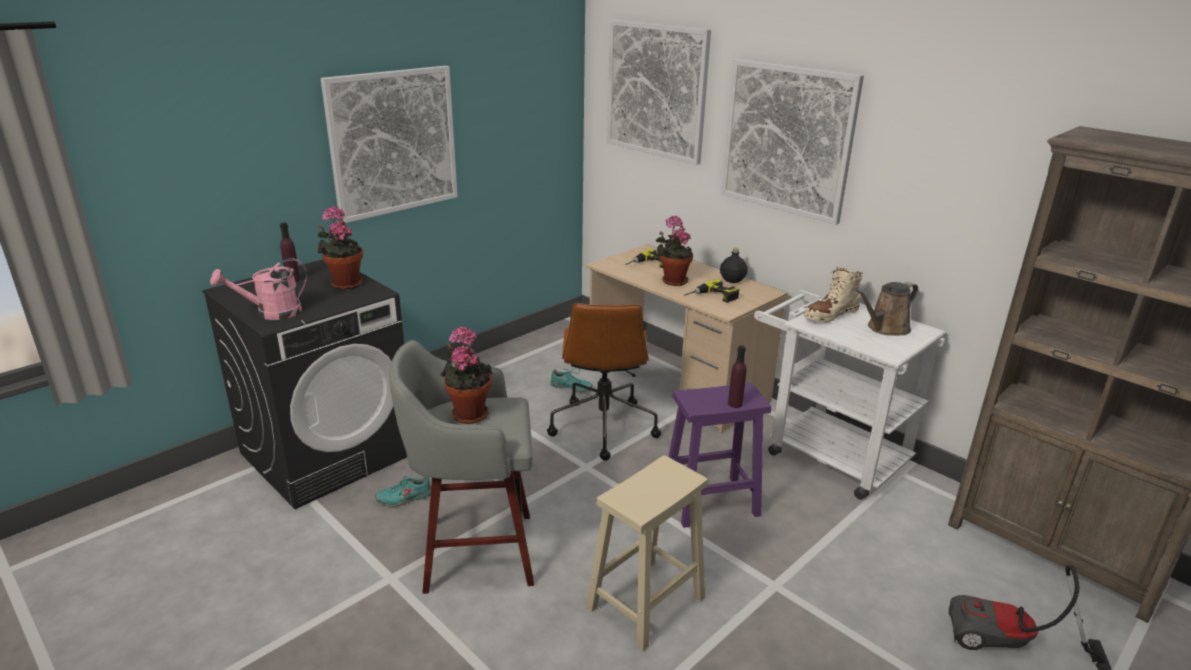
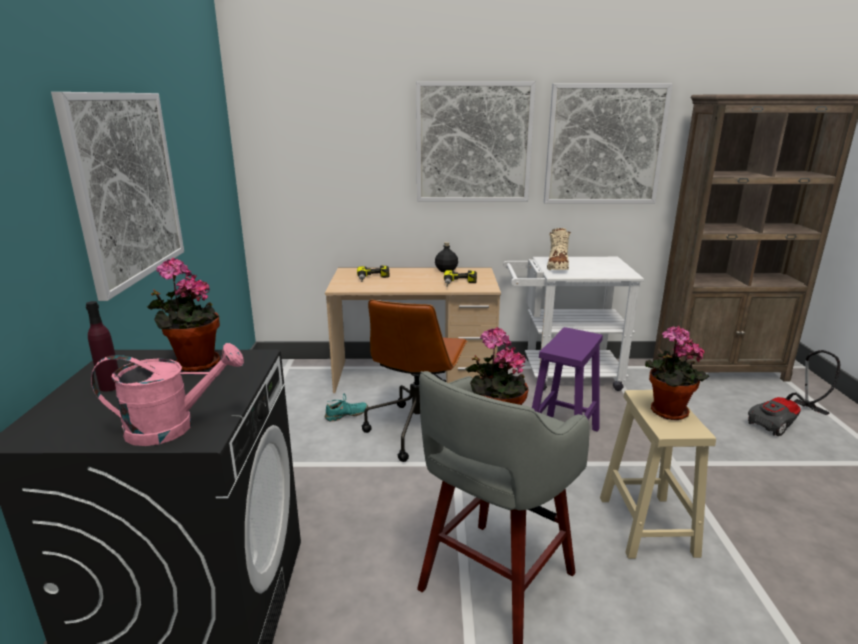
camera: 45 degrees left, 5 degrees down
pink watering can [210,258,307,320] -> pink watering can turned 120 degrees counterclockwise [91,343,244,446]
turquoise shoe [375,474,431,507] -> none
brown office chair [547,303,661,461] -> brown office chair turned 60 degrees clockwise [362,300,468,462]
picture [607,20,711,165] -> picture moved to [544,83,673,204]
potted plant [656,216,693,286] -> potted plant moved to [645,326,709,420]
purple bottle [728,345,746,408] -> none
brown watering can [856,282,918,336] -> none

